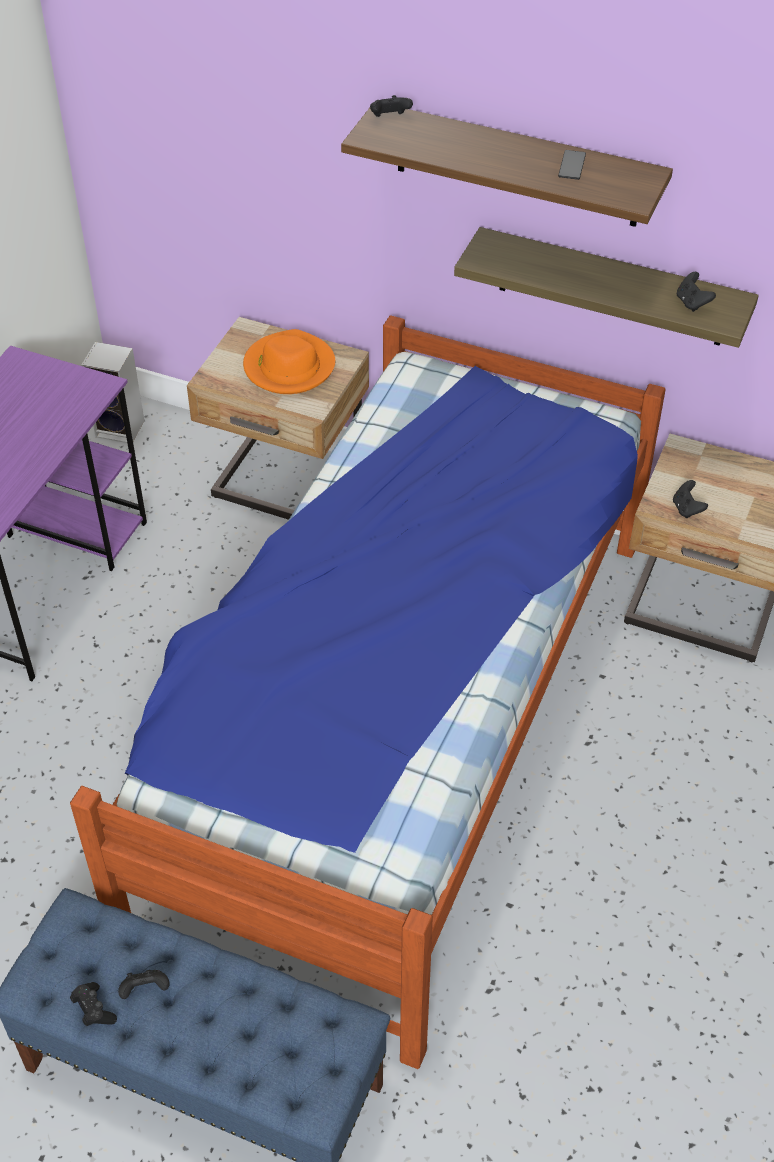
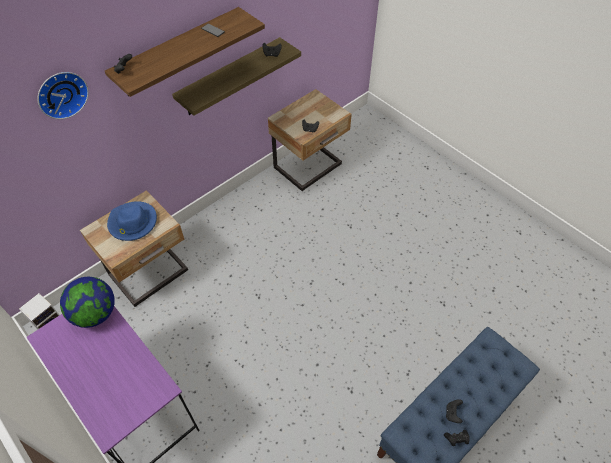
camera: 65 degrees left, 5 degrees up
bed [70,315,666,1069] -> none
orange hat [243,329,335,394] -> blue hat [107,201,157,241]
none -> wall clock [37,72,89,119]
none -> globe [60,277,115,328]

